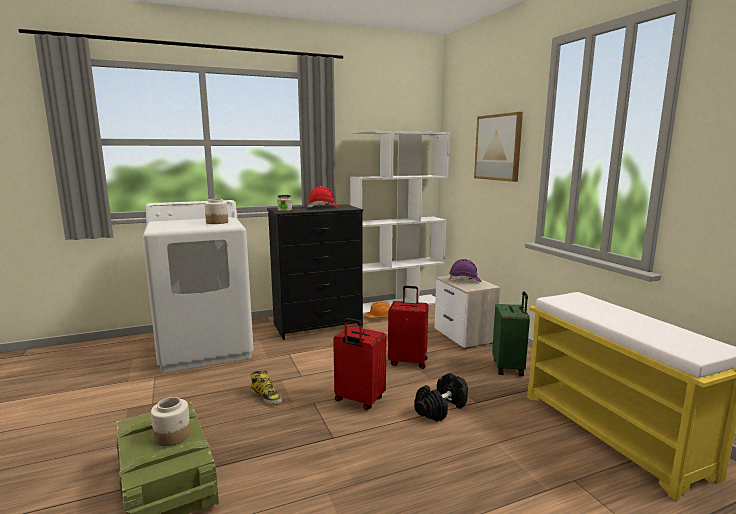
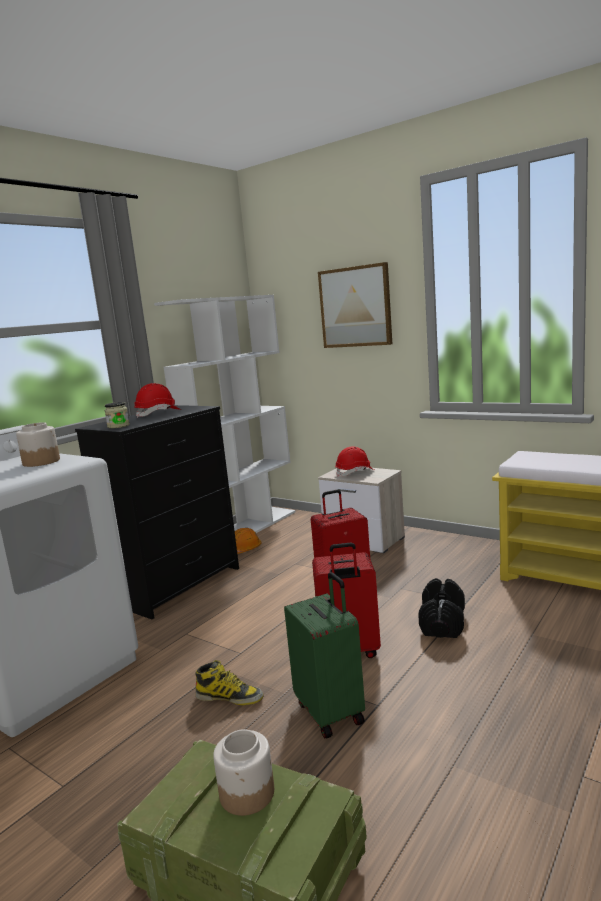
camera: 30 degrees left, 0 degrees up
purple hard hat [449,259,481,282] -> red hard hat [335,446,374,477]
green suitcase [492,291,530,376] -> green suitcase moved to [284,572,365,738]

